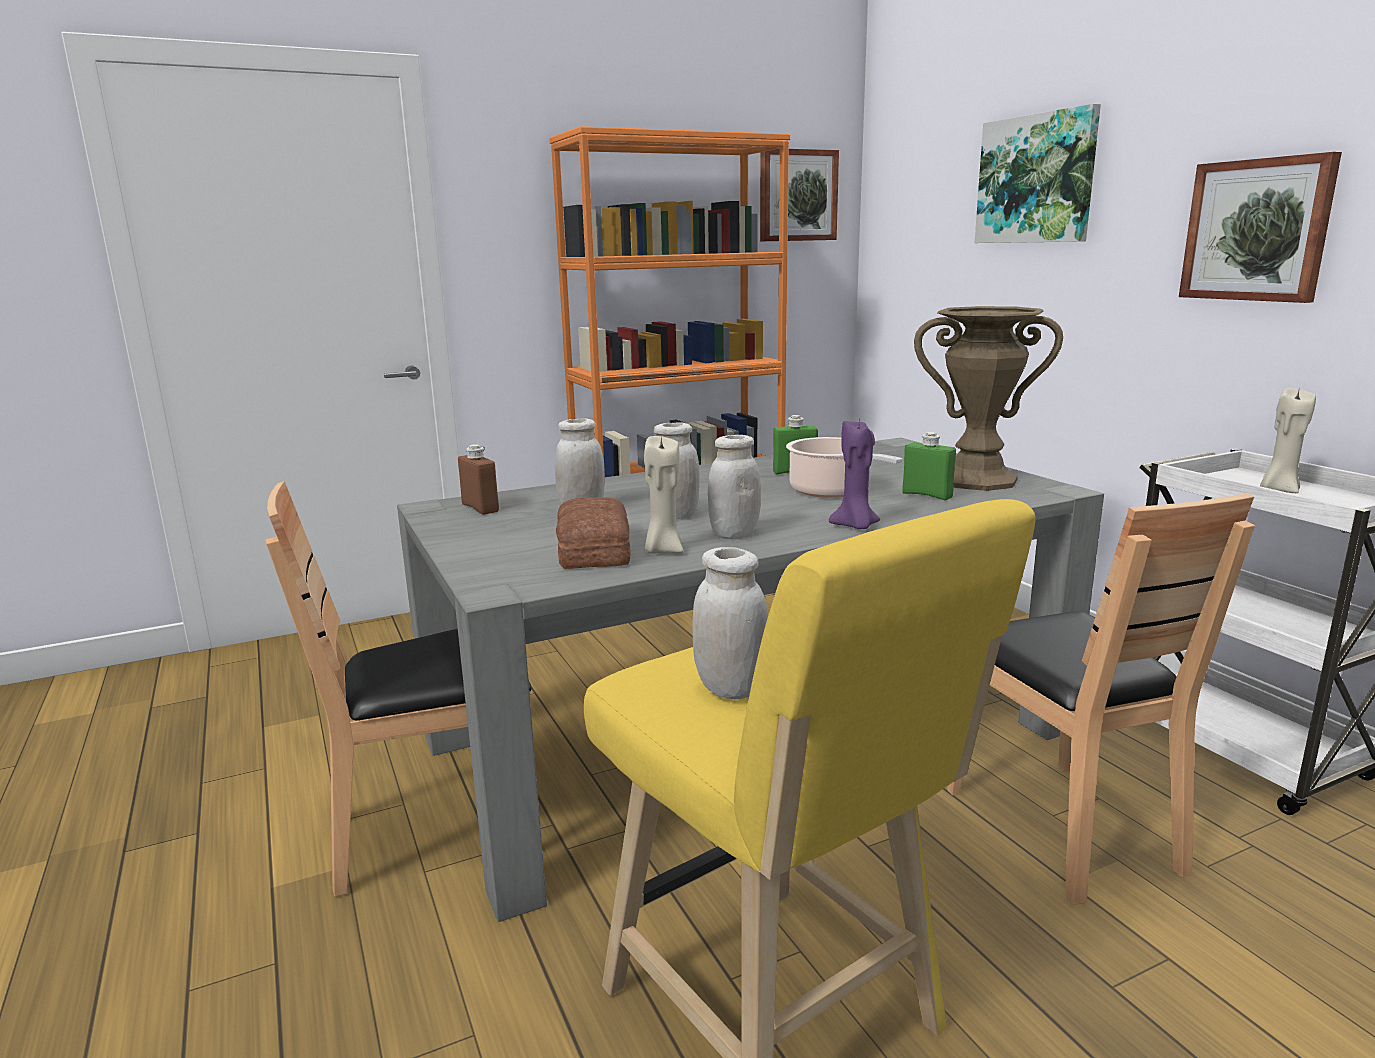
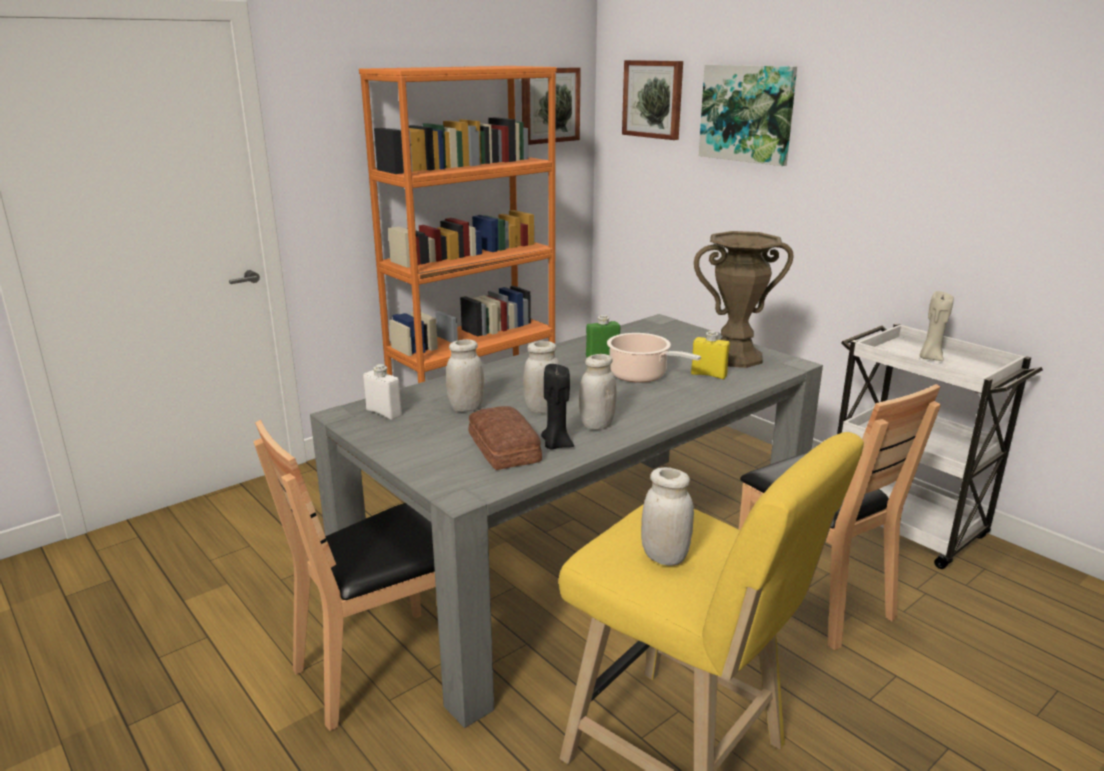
camera: 15 degrees left, 5 degrees up
brown bottle [458,444,499,515] -> white bottle [363,364,402,420]
beige candle [644,436,683,554] -> black candle [541,364,574,450]
purple candle [829,421,880,529] -> none
green bottle [902,432,956,500] -> yellow bottle [691,331,730,379]
picture [1179,152,1342,303] -> picture moved to [622,60,683,140]

